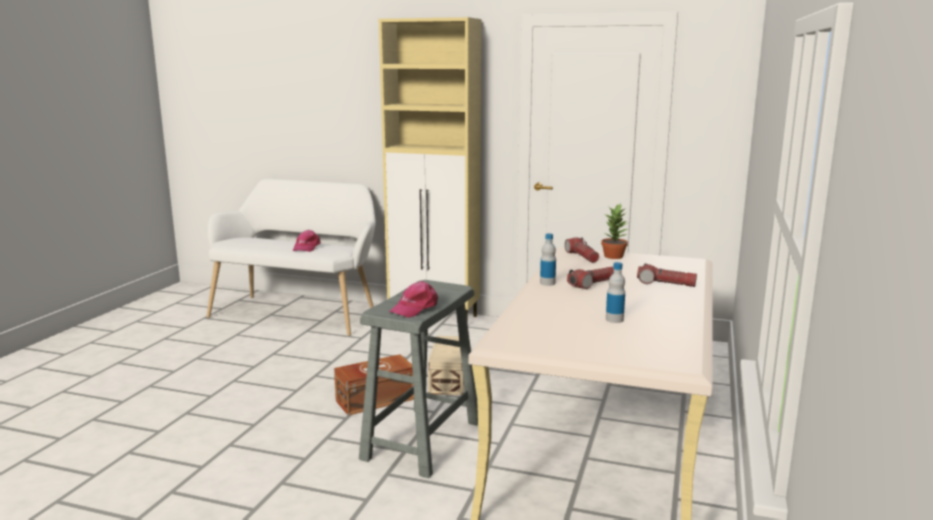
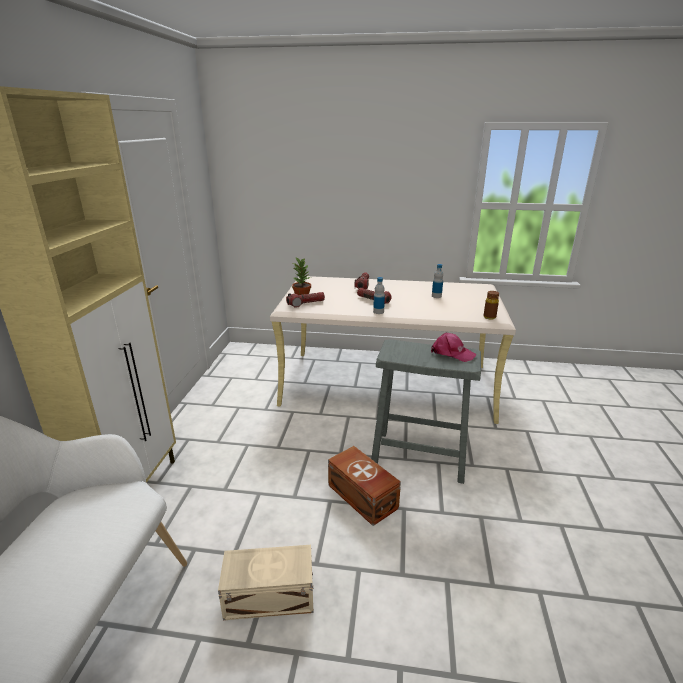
camera: 100 degrees left, 10 degrees up
pink cap [293,230,321,252] -> none
beige storage box [428,336,465,395] -> beige storage box moved to [218,545,313,620]
none -> brown bottle [484,291,499,320]

